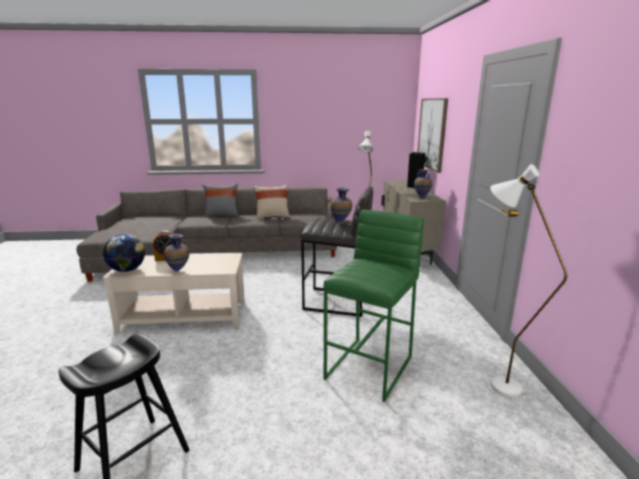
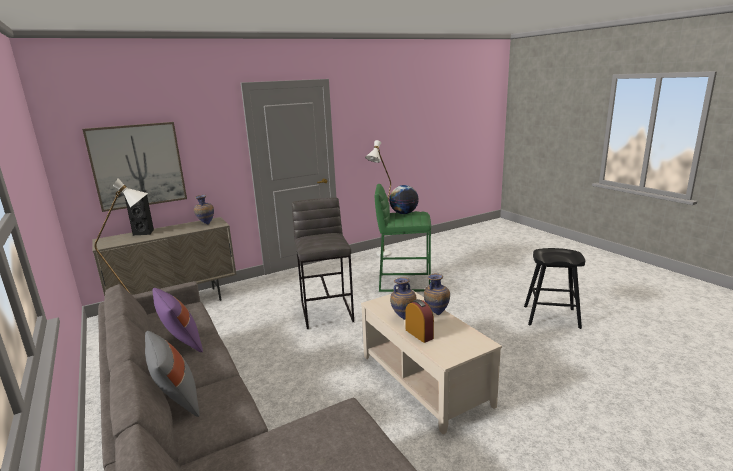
camera: 115 degrees left, 0 degrees up
globe [103,234,145,272] -> globe moved to [389,185,419,214]
beige pillow [253,184,290,219] -> purple pillow [153,288,203,352]
vase [330,187,352,222] -> vase moved to [390,277,417,320]

